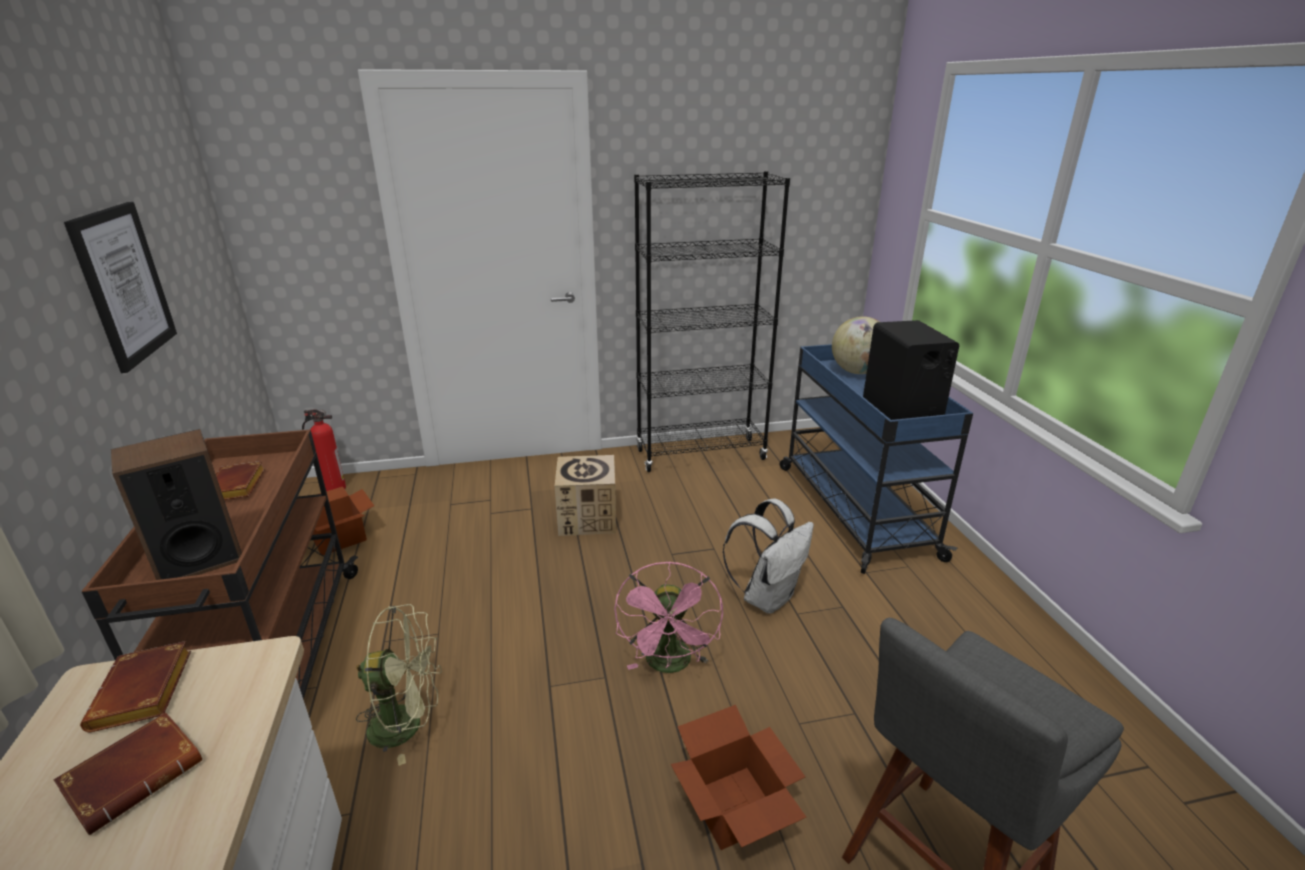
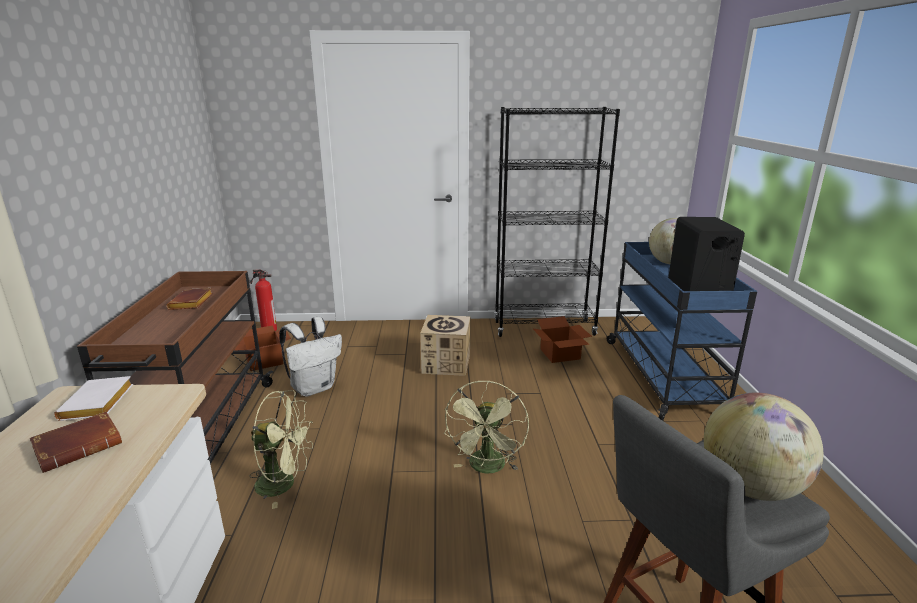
camera: 10 degrees right, 5 degrees down
picture [64,202,177,373] -> none
brown book [80,641,191,732] -> white book [54,376,133,421]
speaker [111,429,242,580] -> none
pink fan [614,561,723,673] -> green fan [444,380,529,473]
cardboard box [671,705,806,850] -> cardboard box moved to [533,316,592,363]
white backpack [723,499,814,614] -> white backpack moved to [279,317,342,396]
none -> globe [704,393,823,501]

